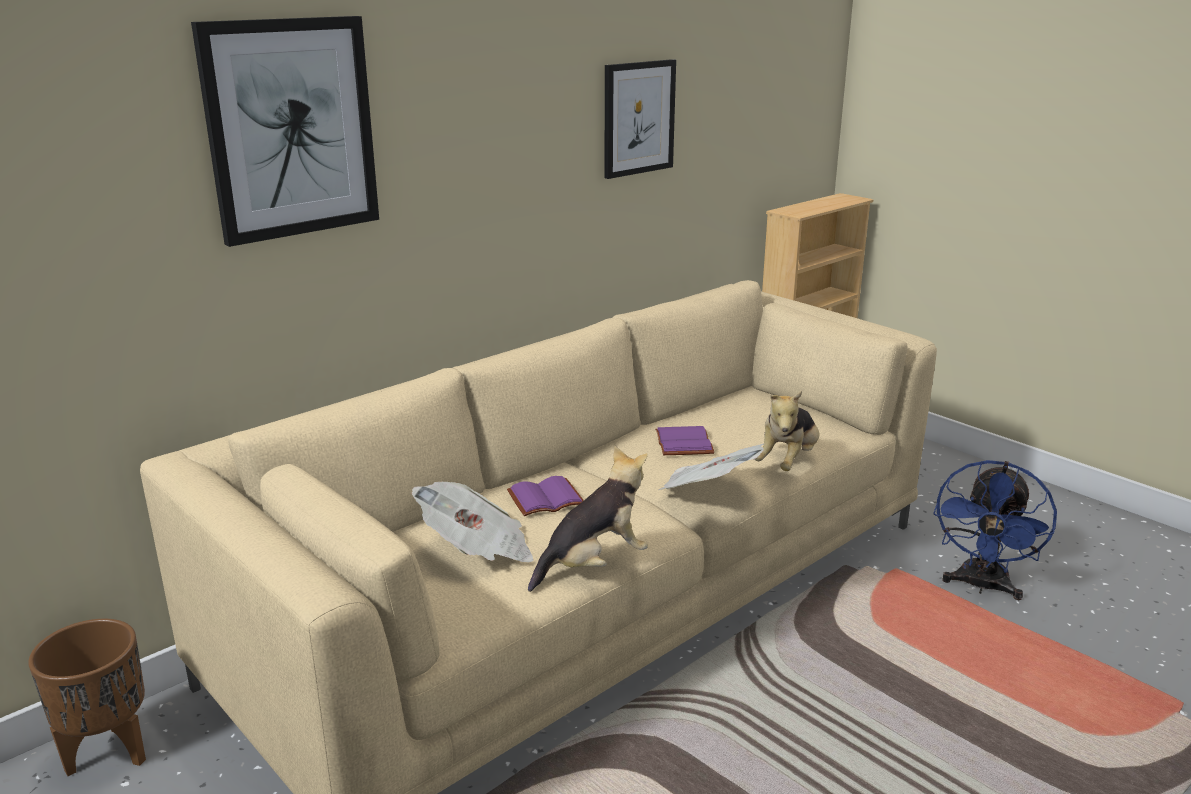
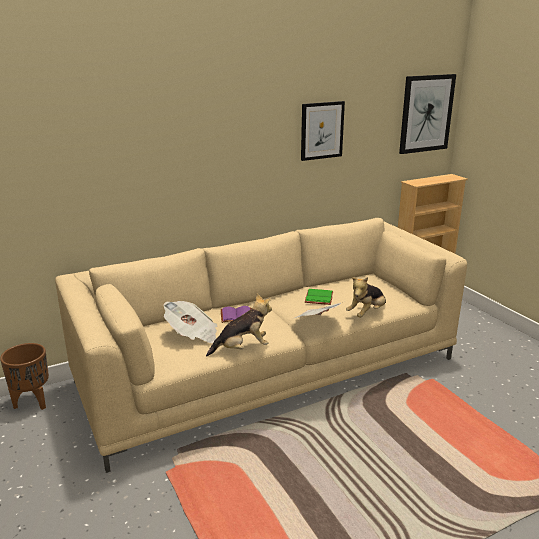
camera: 15 degrees right, 0 degrees up
picture [191,16,379,247] -> picture moved to [399,74,456,154]
purple book [655,426,714,455] -> green book [305,289,333,305]
blue fan [933,460,1057,601] -> none

